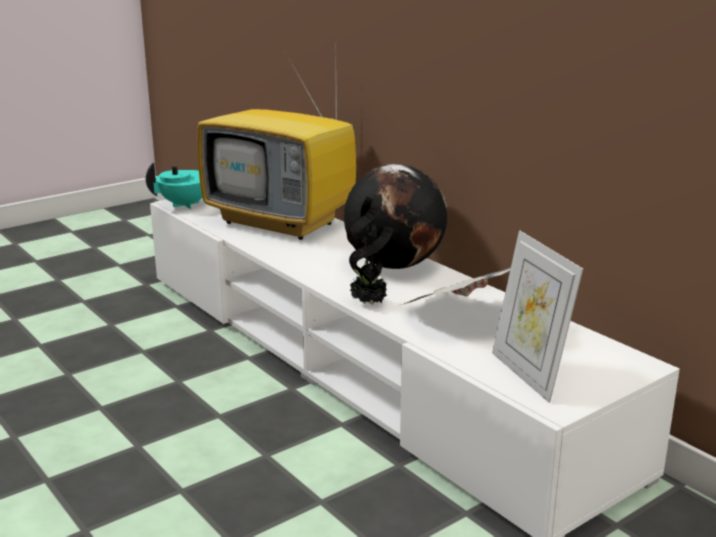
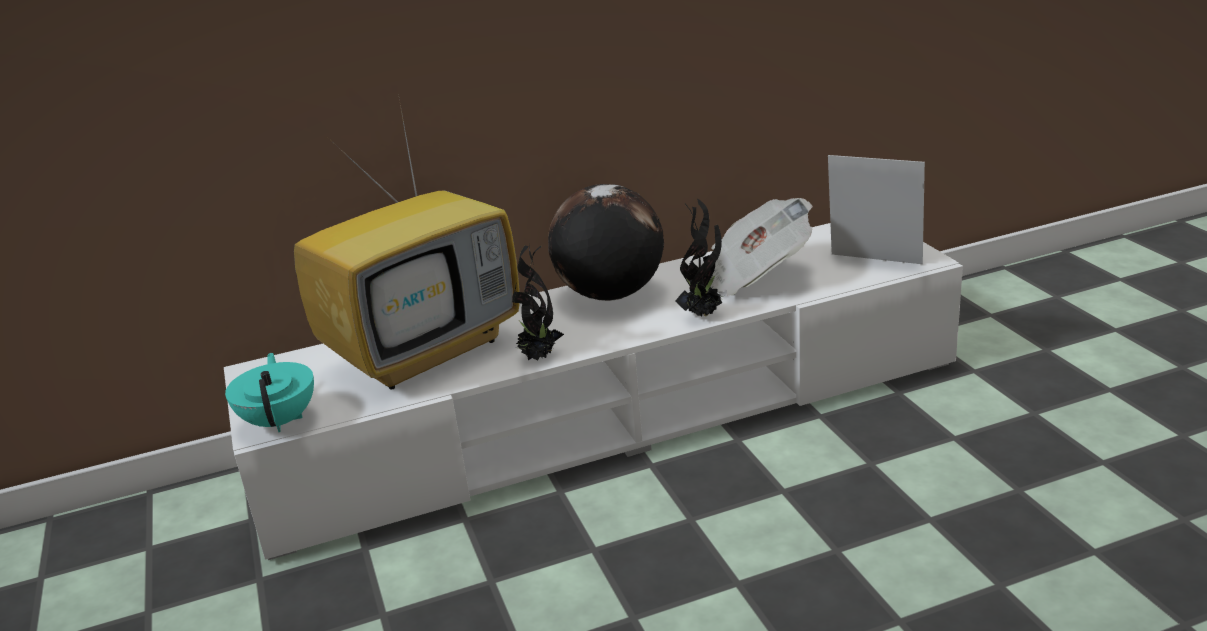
camera: 70 degrees left, 5 degrees up
picture frame [492,231,583,403] -> picture frame turned 150 degrees counterclockwise [828,155,925,264]
none -> potted plant [512,244,564,361]

